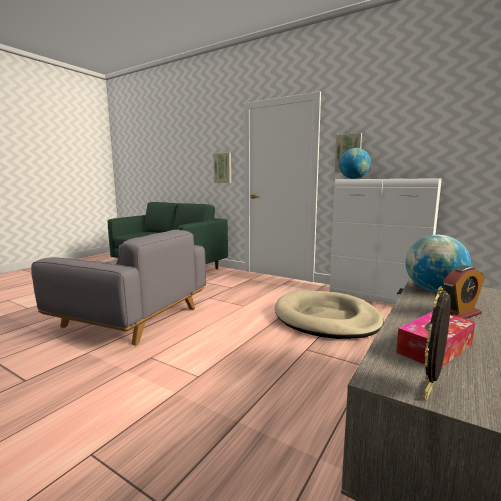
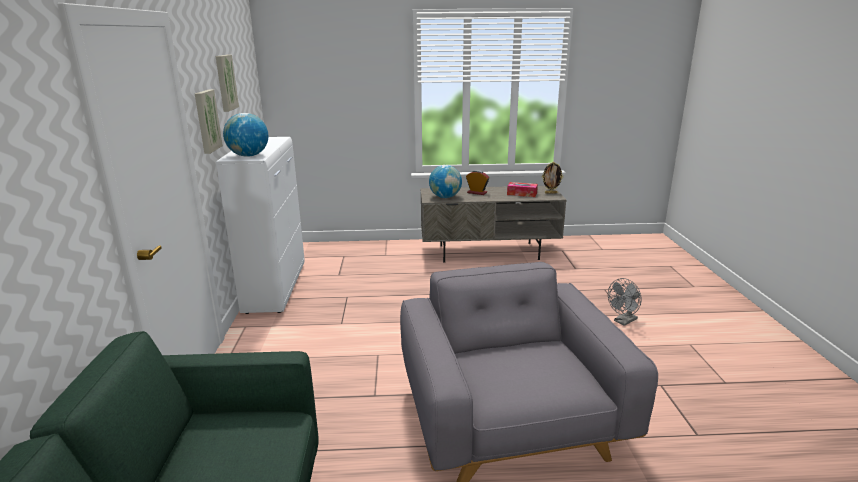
camera: 125 degrees left, 10 degrees up
picture [213,153,231,183] -> picture moved to [216,55,239,112]
beige dog bed [275,291,384,339] -> none
none -> grey fan [608,278,642,326]

